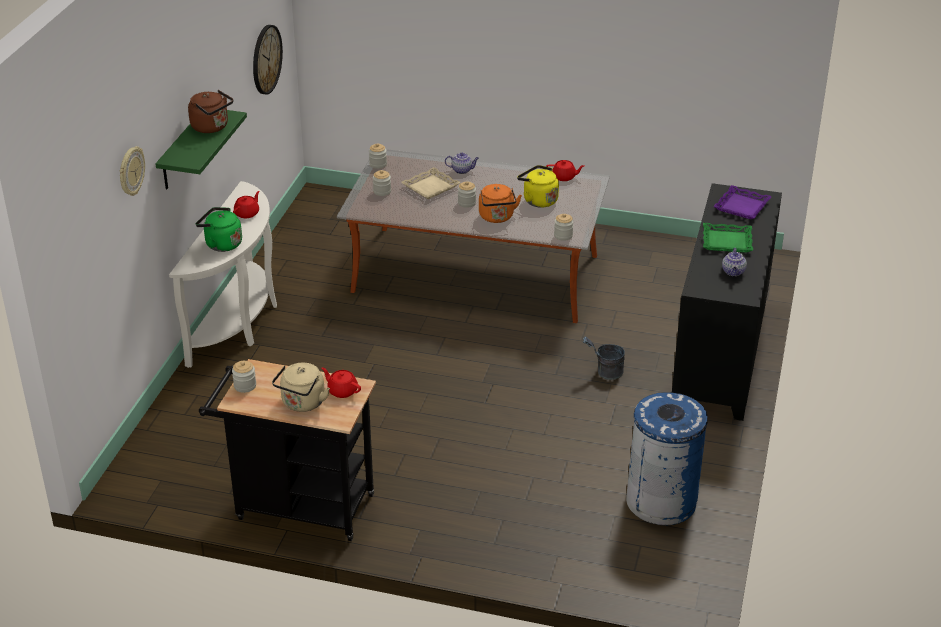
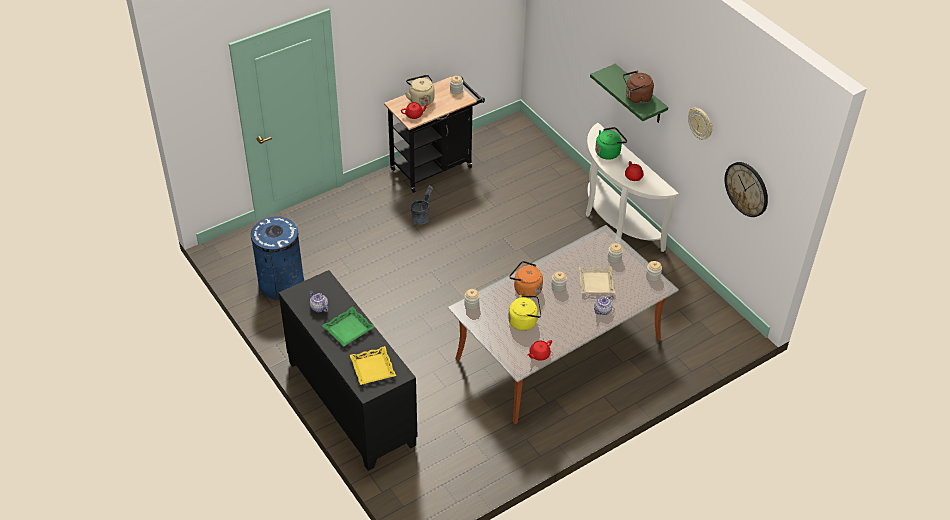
camera: 130 degrees right, 10 degrees up
wall clock [120,146,145,196] -> wall clock moved to [688,107,712,140]
grey bucket [583,337,625,380] -> grey bucket moved to [411,185,433,225]
purple tray [713,185,772,219] -> yellow tray [350,346,396,385]

